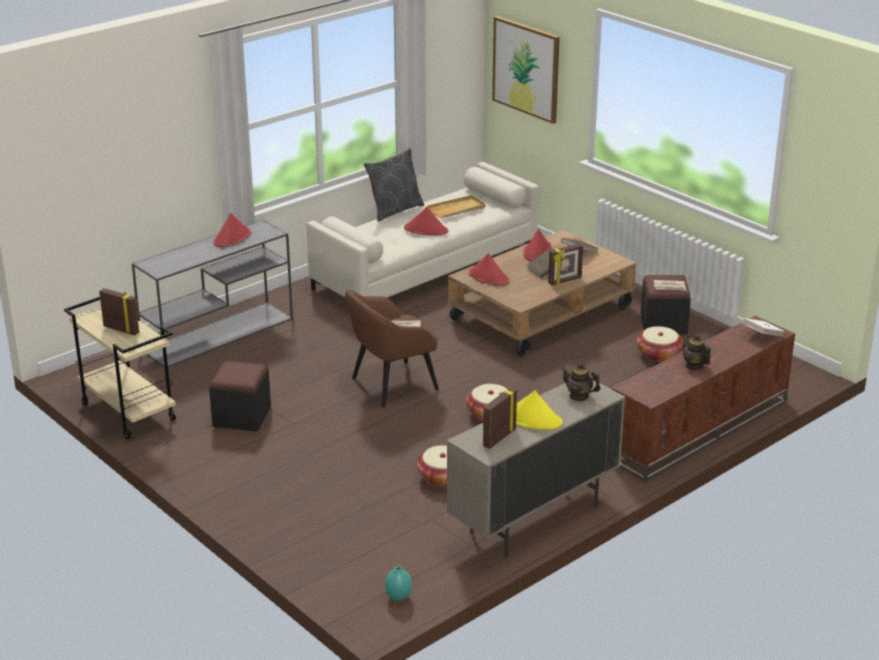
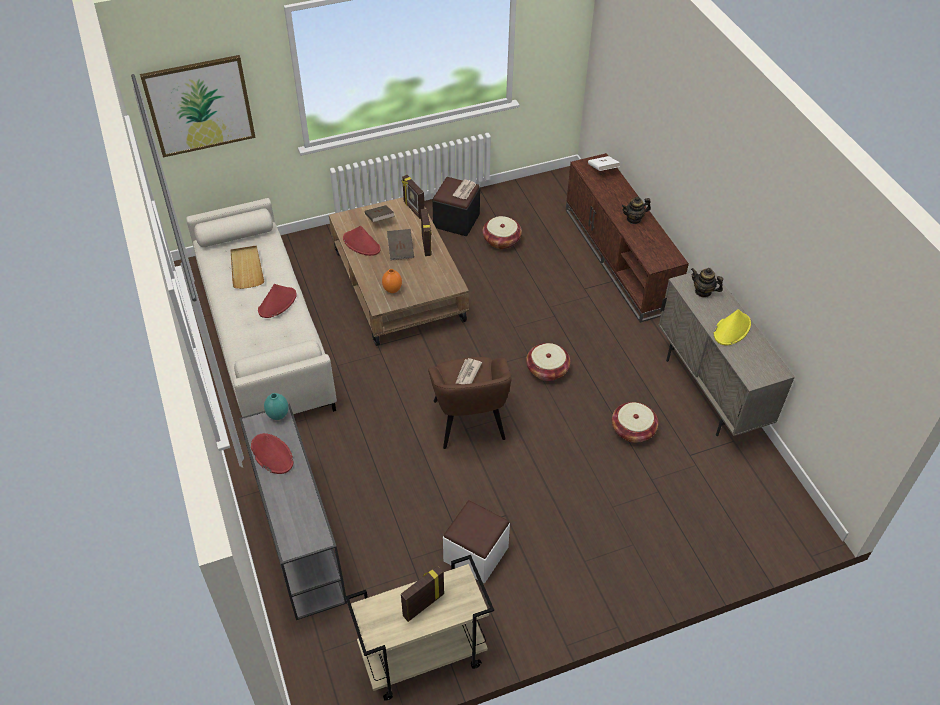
camera: 70 degrees left, 20 degrees up
black ottoman [209,361,271,431] -> white ottoman [443,500,510,583]
grey pillow [364,148,424,222] -> none
turquoise vase [385,566,412,602] -> turquoise vase moved to [264,393,288,420]
red hat [469,253,510,286] -> orange vase [382,269,402,293]
picture frame [483,387,517,449] -> picture frame moved to [402,175,425,219]
teapot [561,362,601,401] -> teapot turned 75 degrees clockwise [691,268,723,298]

